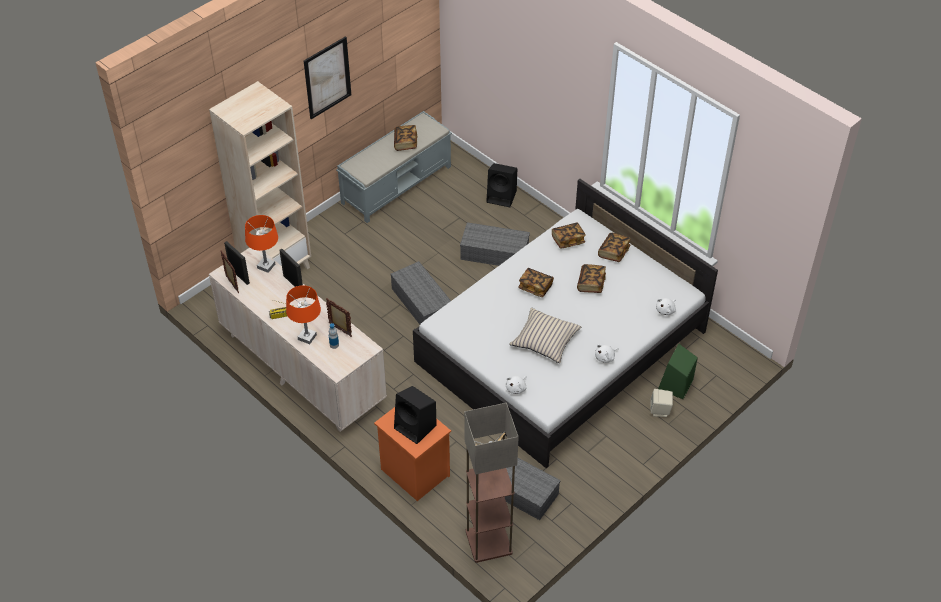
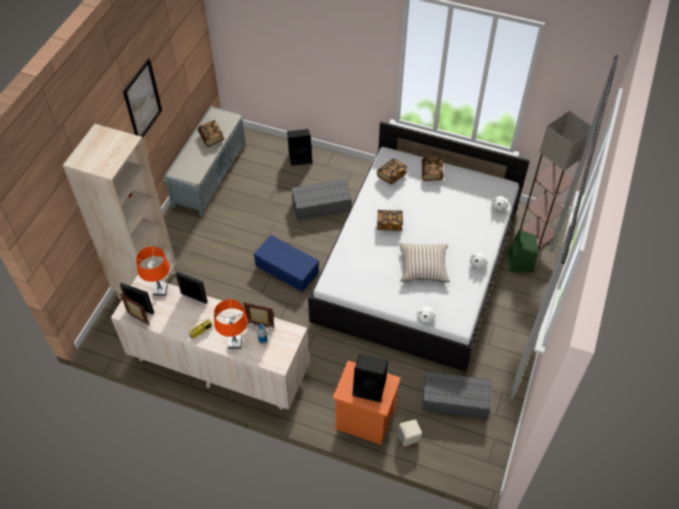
camera: 25 degrees left, 5 degrees up
grey storage box [390,261,451,324] -> blue storage box [253,235,319,292]
floor lamp [464,403,519,563] -> floor lamp moved to [519,110,591,249]
book [577,264,606,293] -> none
beige speaker [650,389,673,417] -> beige speaker moved to [397,419,422,446]

